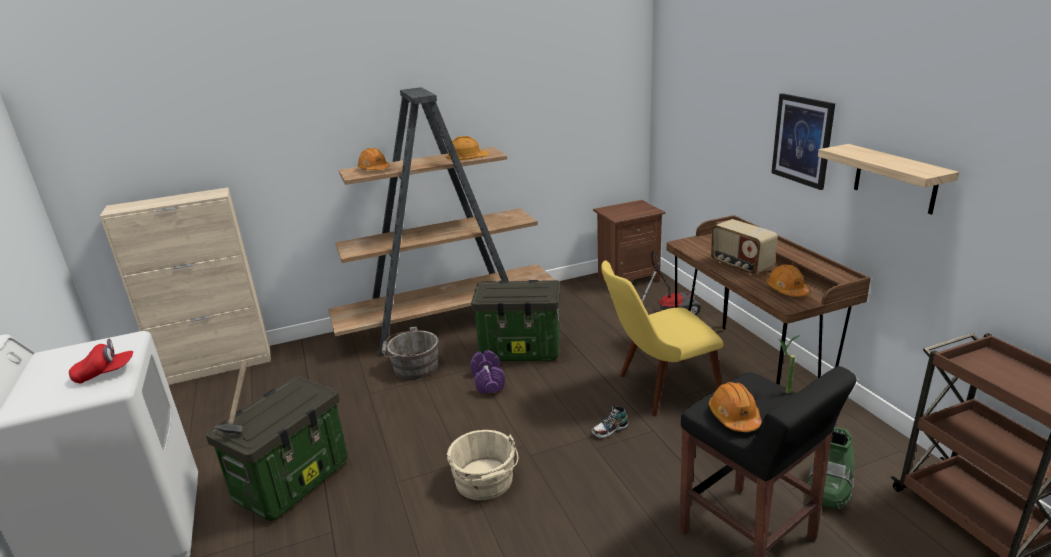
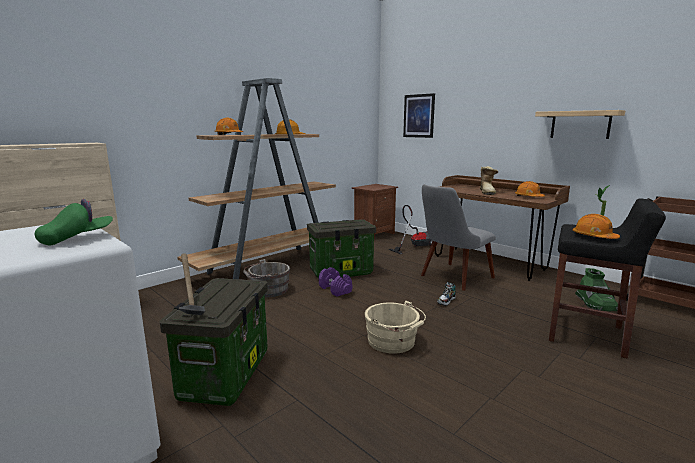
camera: 25 degrees left, 10 degrees down
red cap [69,339,133,384] -> green cap [35,199,113,245]
yellow chair [601,260,724,416] -> grey chair [421,184,496,291]
radio [711,219,778,275] -> boot [480,166,498,195]
picture [771,93,835,190] -> picture moved to [403,93,435,138]

